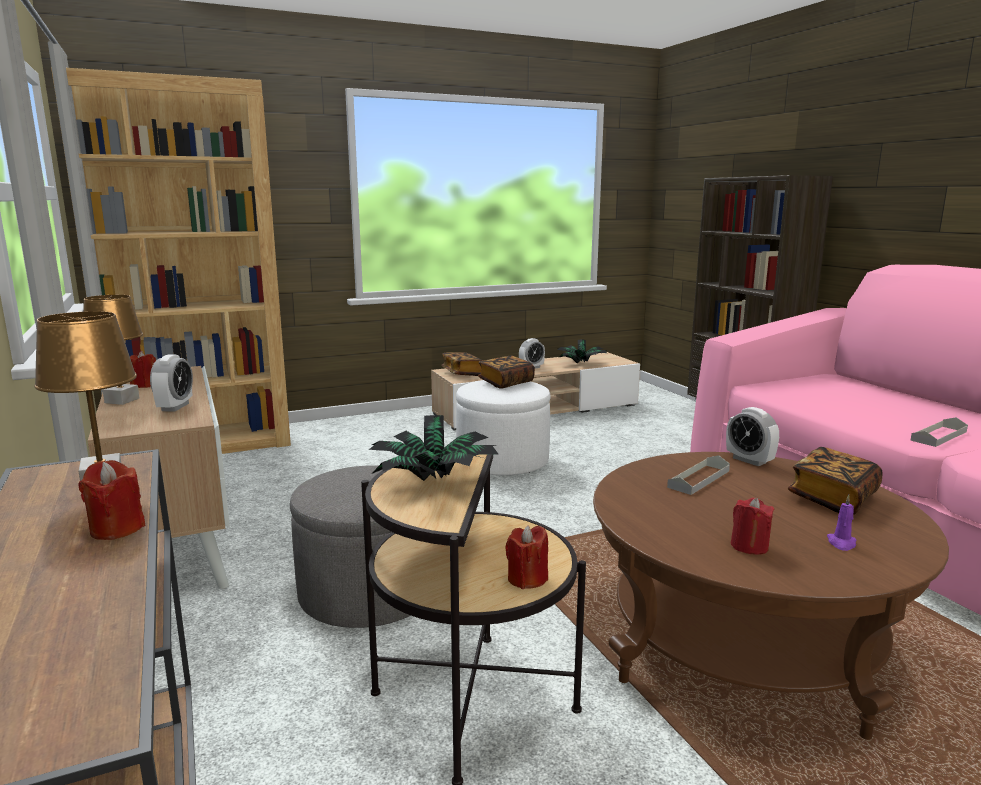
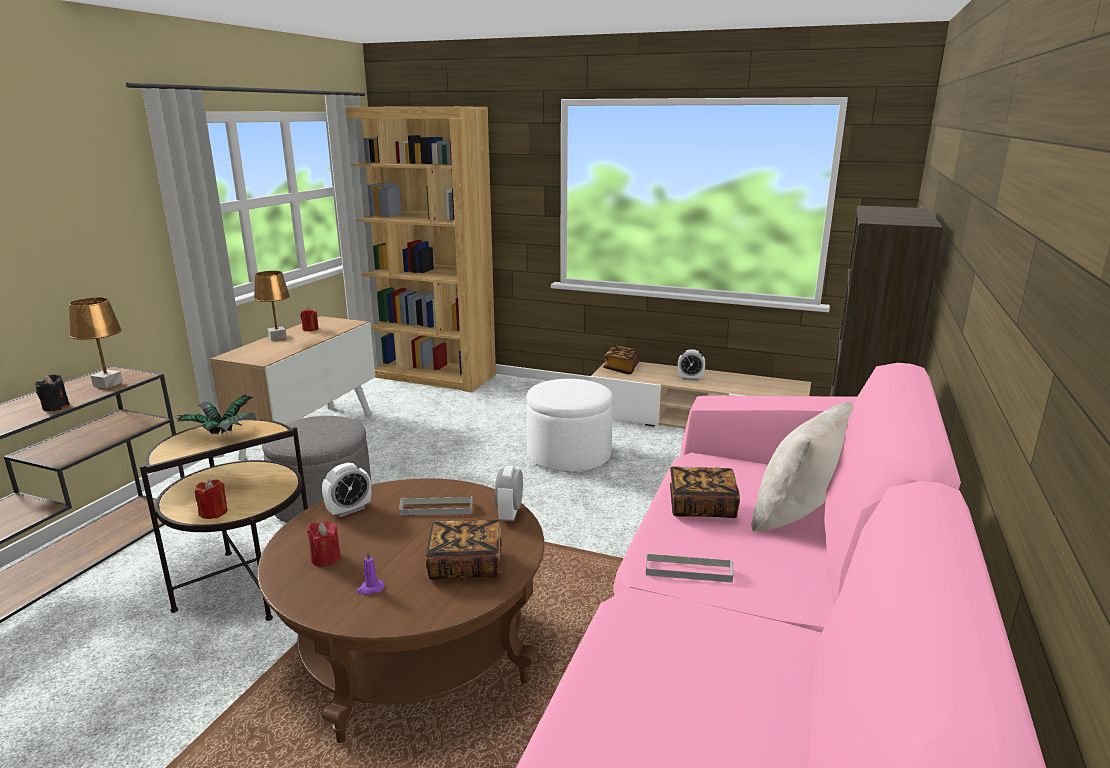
camera: 45 degrees right, 5 degrees up
red candle [79,460,145,540] -> black candle [35,374,70,411]
alarm clock [150,354,193,412] -> alarm clock moved to [322,463,371,517]
book [478,356,535,389] -> book moved to [670,466,740,518]
potted plant [557,339,607,364] -> none
none -> beige pillow [751,402,853,532]

